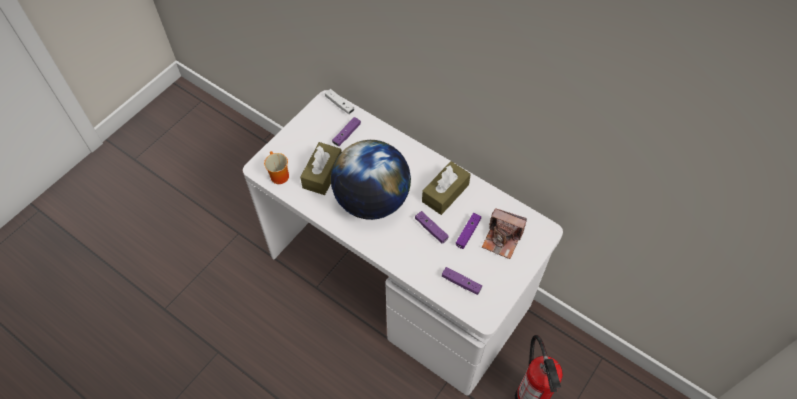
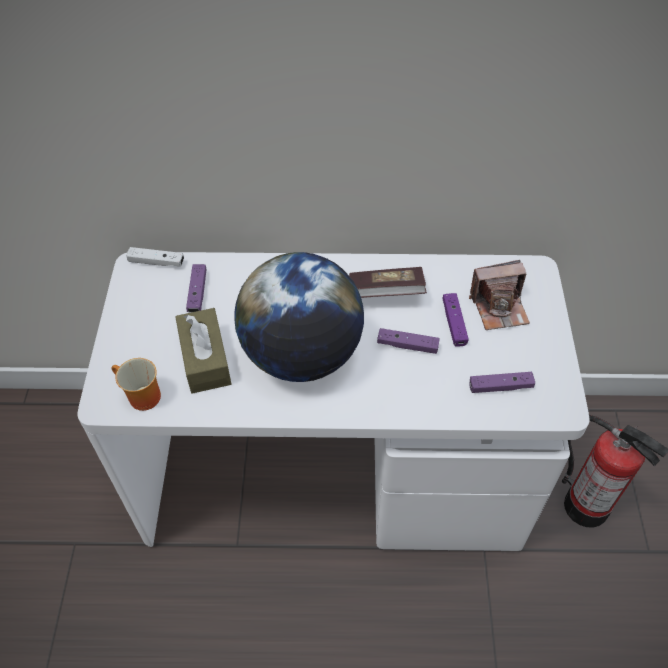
camera: 35 degrees left, 5 degrees down
brown tissue box [422,161,471,215] -> book [349,267,427,298]

